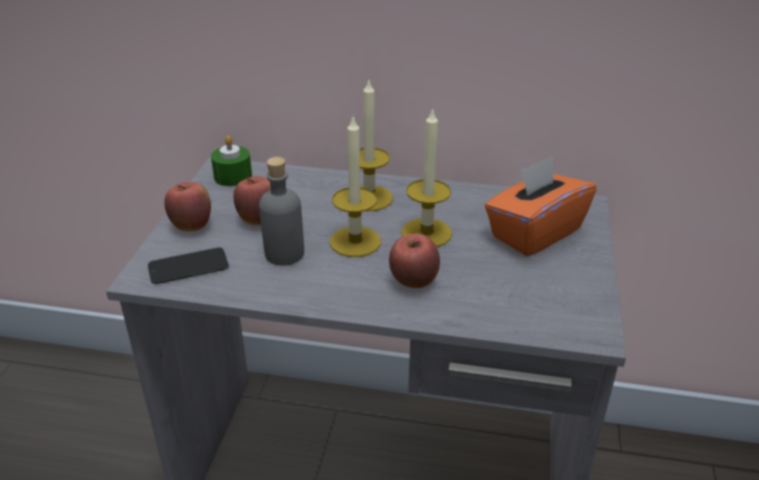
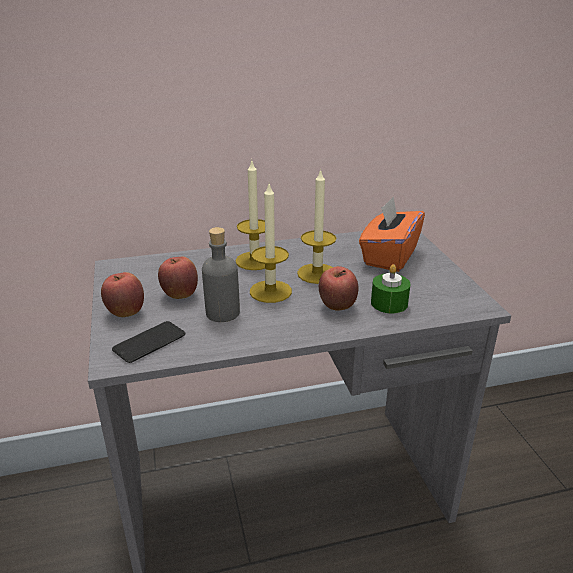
camera: 25 degrees left, 5 degrees down
green candle [211,136,252,186] -> green candle moved to [371,264,411,314]

